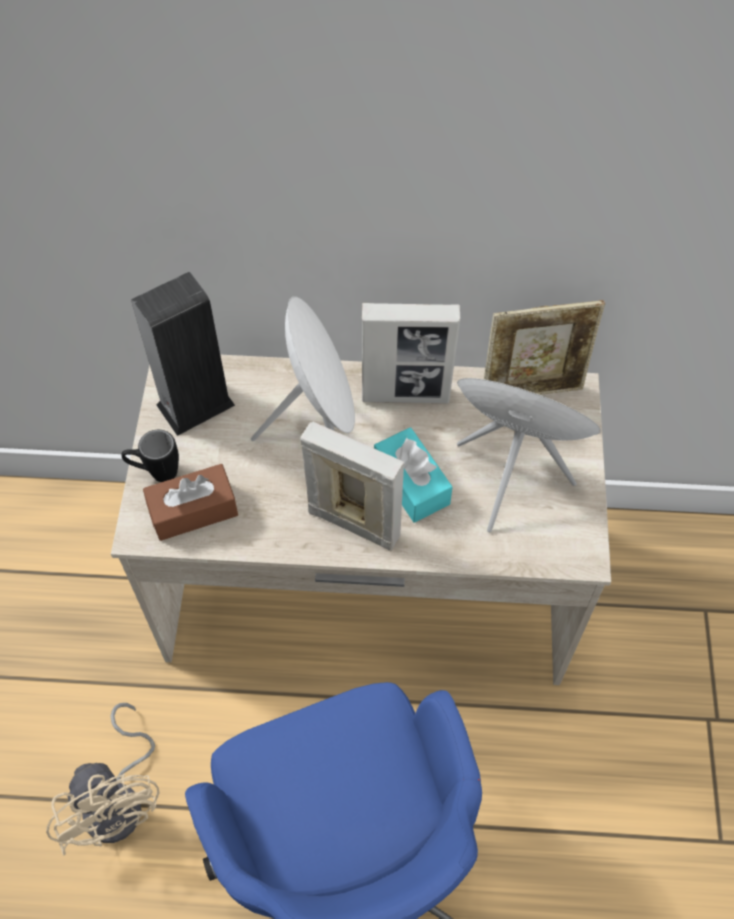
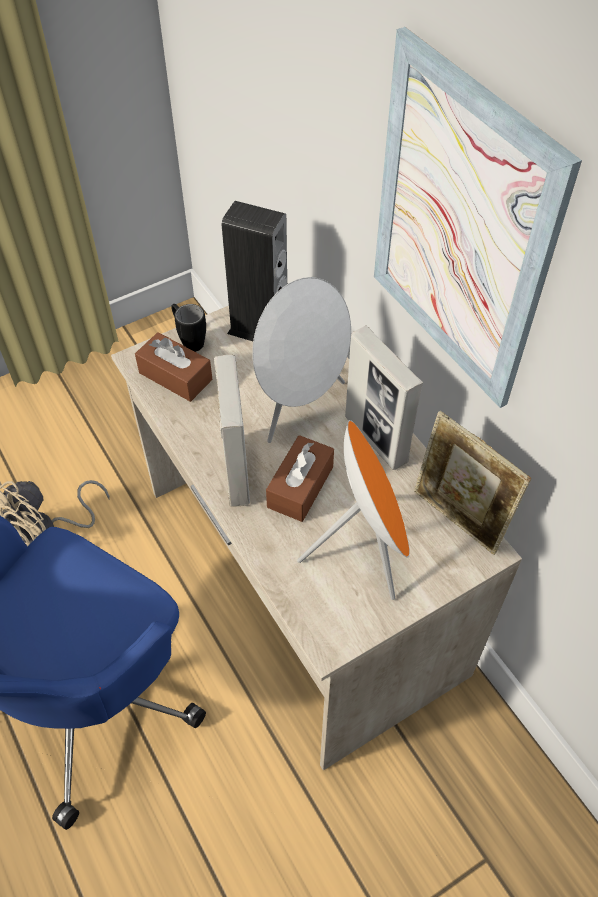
camera: 55 degrees right, 5 degrees down
turquoise tissue box [374,427,453,523] -> brown tissue box [266,435,334,522]
none -> picture [374,27,582,408]

